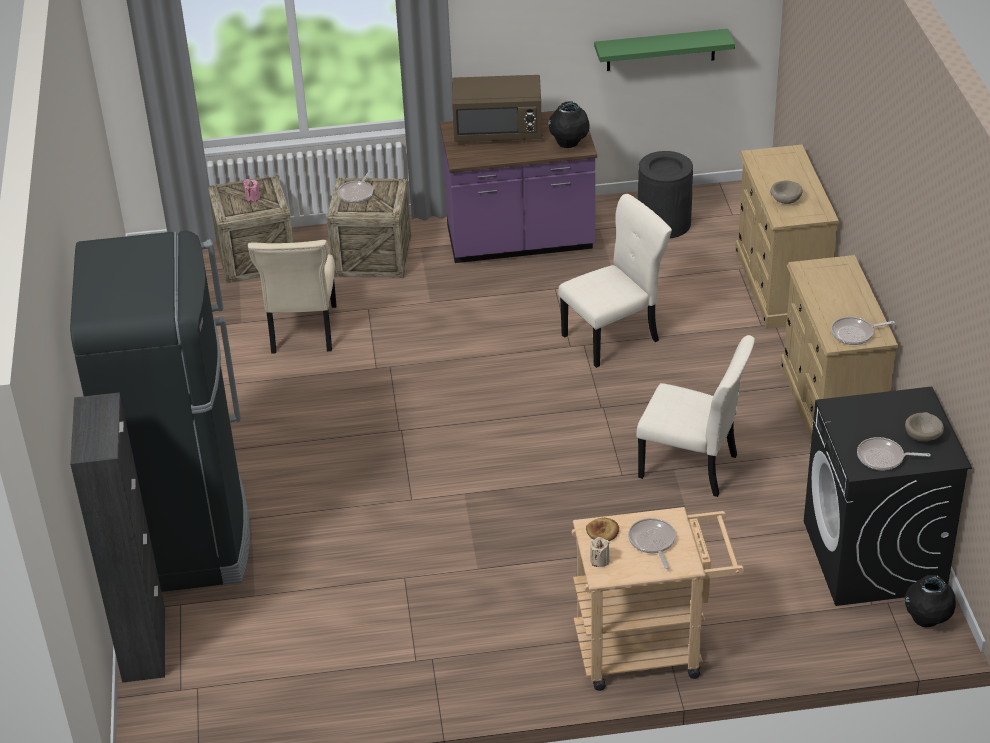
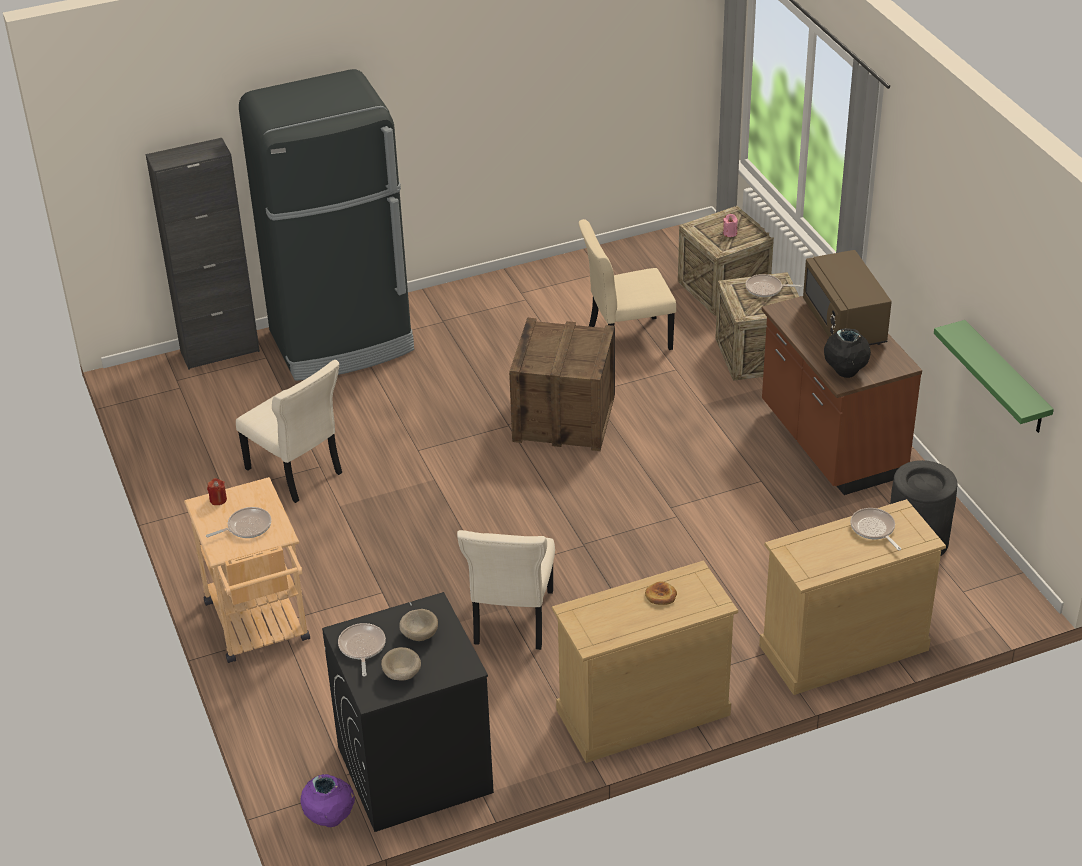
camera: 75 degrees right, 0 degrees up
purple counter [440,108,597,263] -> brown counter [762,296,922,495]
beige chair [558,194,672,368] -> beige chair moved to [236,360,342,503]
bread [586,518,619,541] -> bread moved to [645,582,677,605]
beige candle [590,537,609,567] -> red candle [207,478,227,505]
beige bowl [770,181,803,204] -> beige bowl moved to [399,609,438,641]
frying pan [831,317,895,345] -> frying pan moved to [850,508,901,550]
black vase [905,575,956,627] -> purple vase [300,774,355,827]
none -> crate [509,318,615,451]

